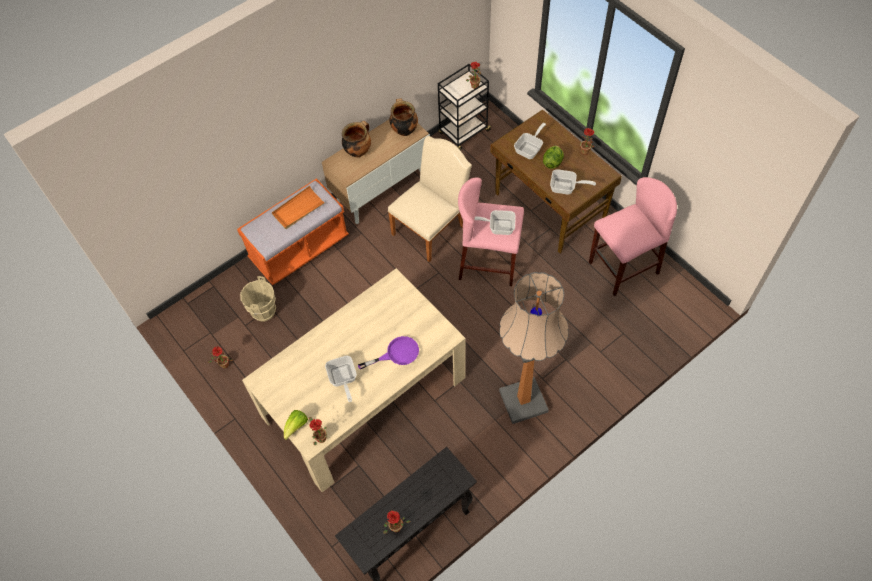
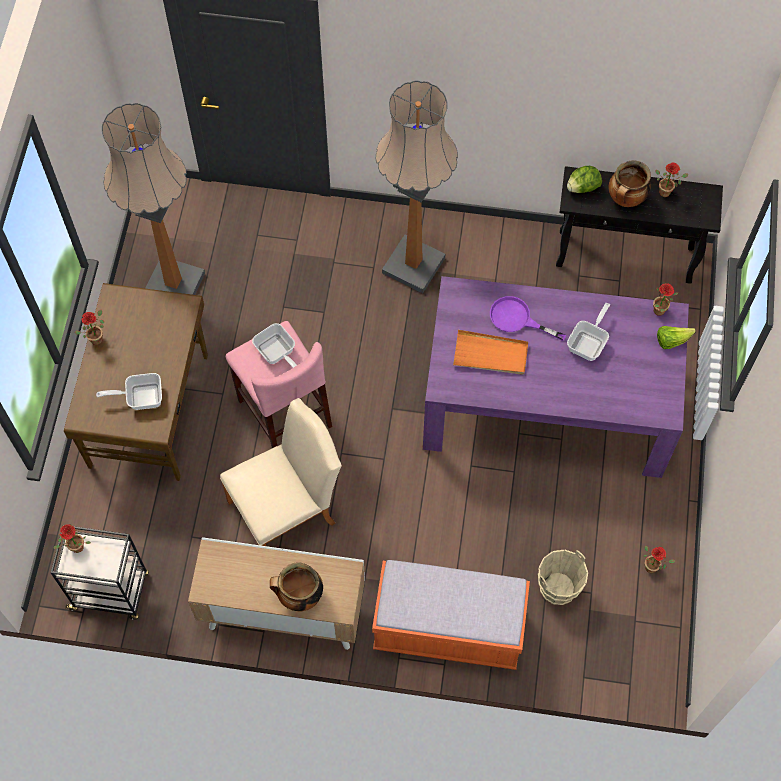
camera: 135 degrees left, 5 degrees up
beige dining table [242,268,466,492] -> purple dining table [423,276,689,478]
orange tray [272,186,326,229] -> orange tray moved to [453,330,528,375]
beige chair [388,136,472,262] -> beige chair turned 150 degrees clockwise [220,398,342,546]
cooking pot [389,99,418,136] -> cooking pot moved to [609,160,651,207]
lettuce [543,146,564,169] -> lettuce moved to [567,166,602,193]
frying pan [550,169,596,194] -> none
pink stool [589,177,677,296] -> floor lamp [102,103,205,295]

